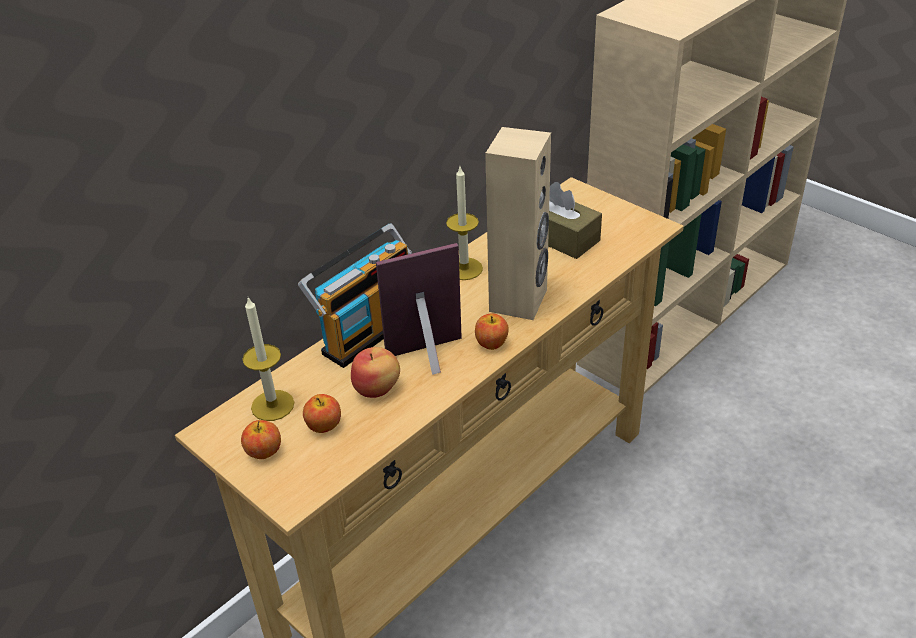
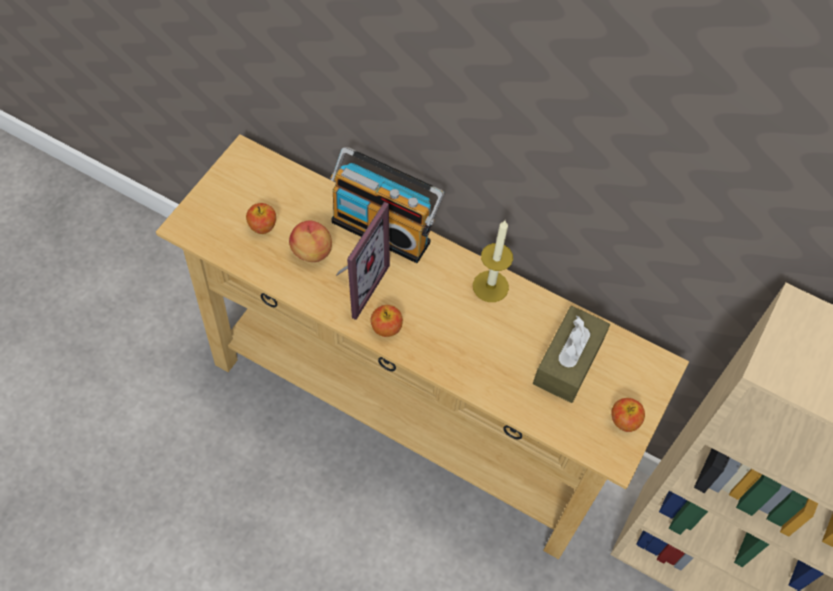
camera: 70 degrees right, 20 degrees up
apple [241,420,281,459] -> apple moved to [611,398,645,432]
candle [242,297,294,421] -> none
picture frame [376,243,462,375] -> picture frame turned 60 degrees clockwise [335,202,390,320]
beige speaker [485,127,551,320] -> none

